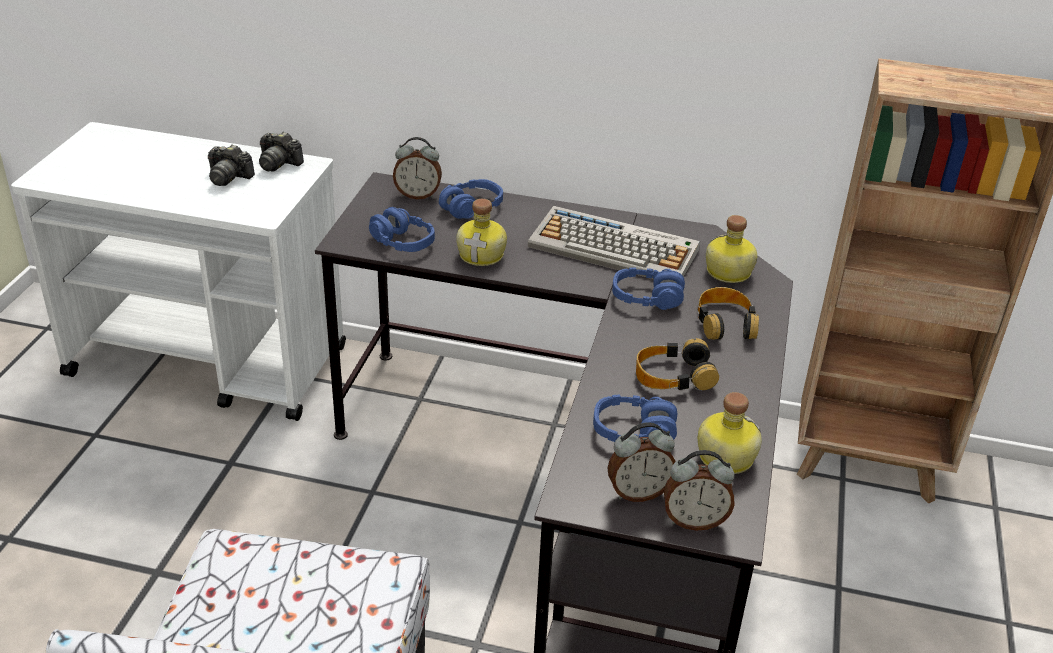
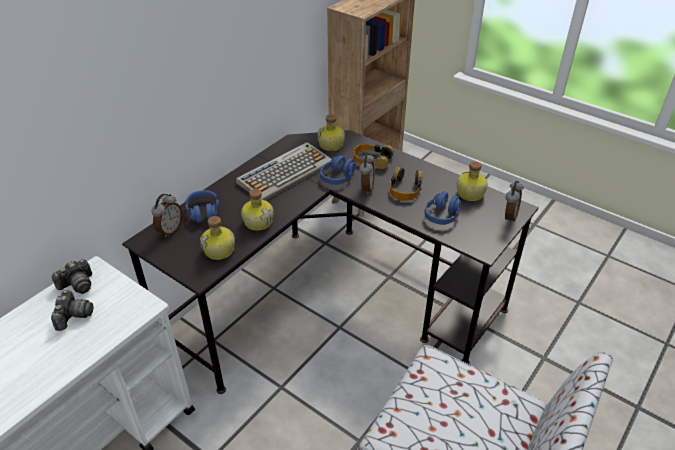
camera: 65 degrees left, 5 degrees up
camera [208,144,255,186] -> camera turned 45 degrees counterclockwise [51,290,93,331]
blue headphones [369,207,435,252] -> bottle [200,216,235,260]
alarm clock [607,422,676,502] -> alarm clock moved to [359,153,375,195]

